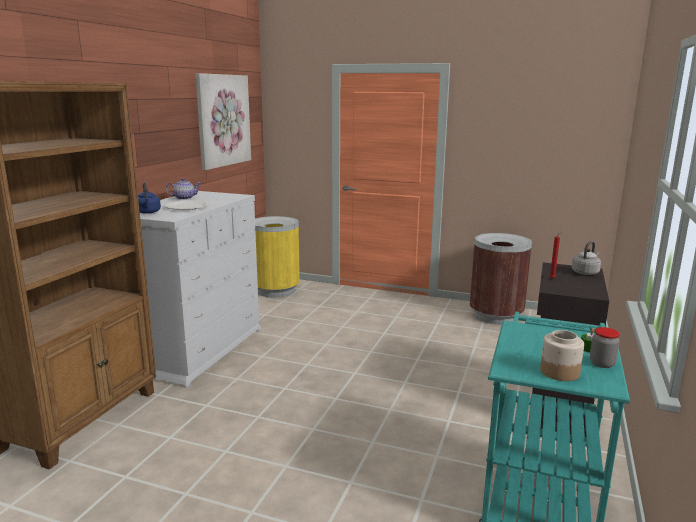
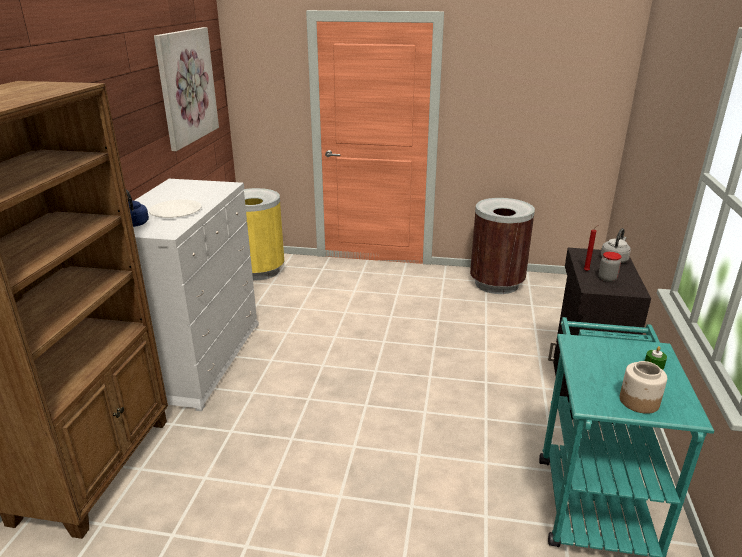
camera: 10 degrees left, 10 degrees up
teapot [166,178,201,200] -> none
jar [590,327,620,368] -> jar moved to [599,252,622,282]

